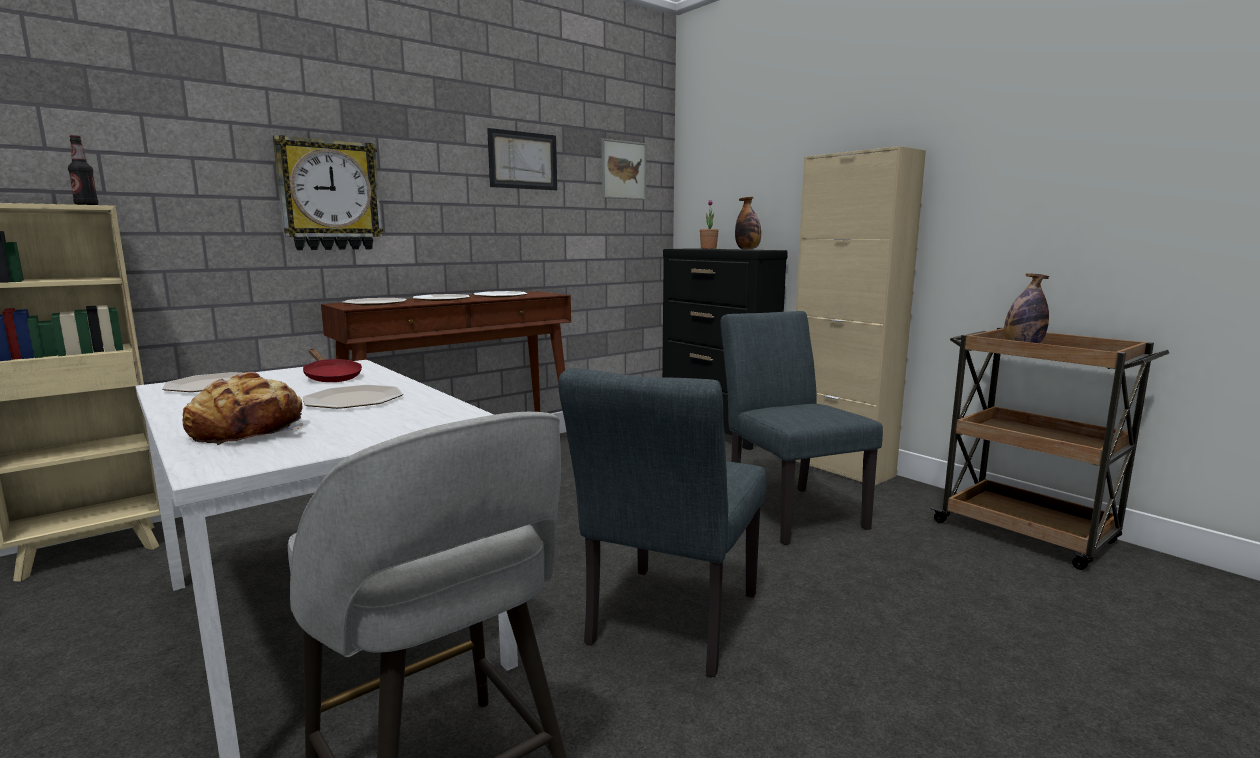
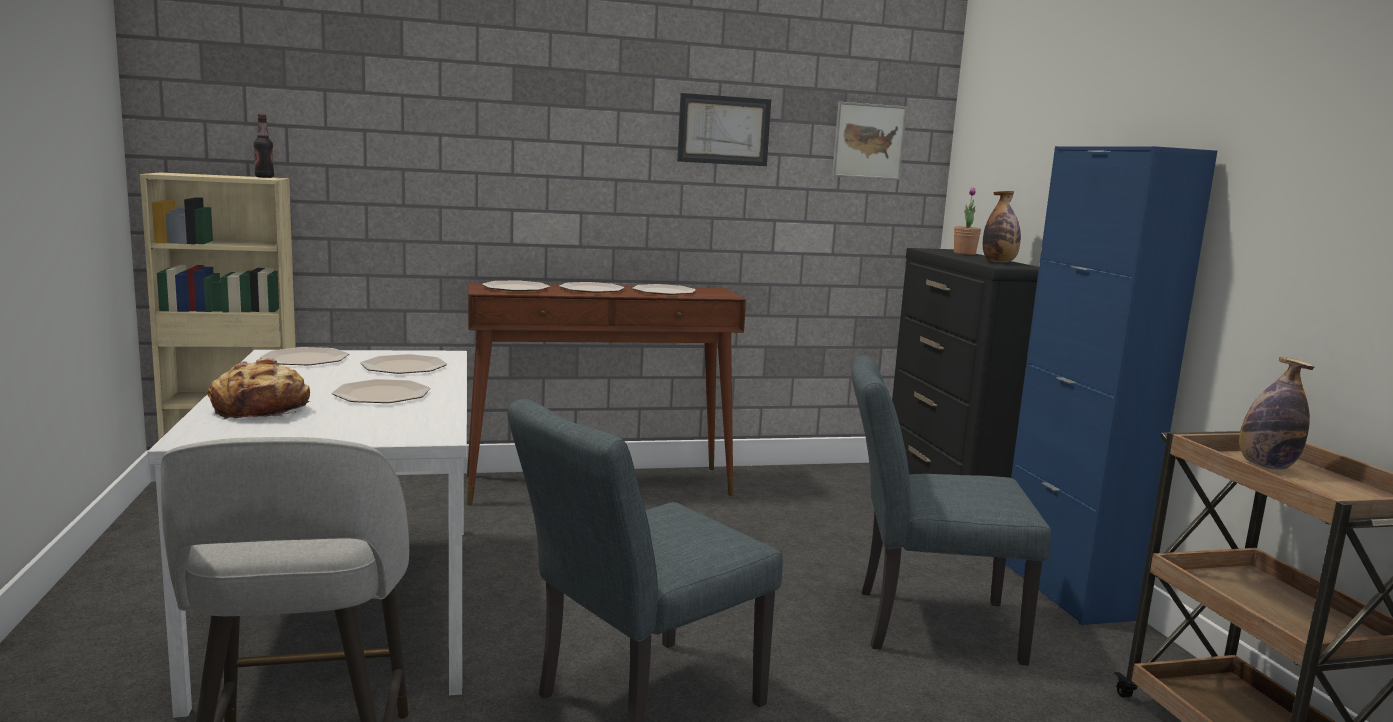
camera: 25 degrees right, 0 degrees up
wall clock [273,135,383,250] -> none
red frying pan [303,349,362,382] -> plate [360,354,447,374]
grey chair [720,311,883,545] -> grey chair turned 90 degrees counterclockwise [851,355,1051,666]
beige cabinet [796,146,926,485] -> blue cabinet [1006,146,1217,625]

